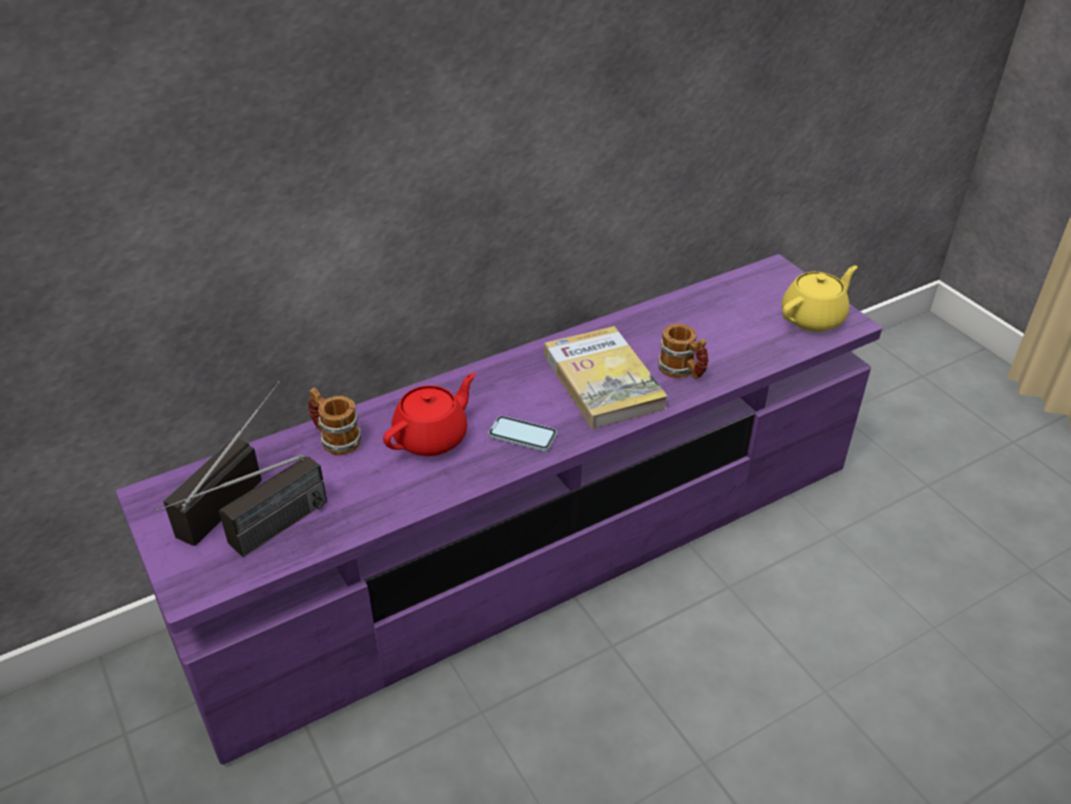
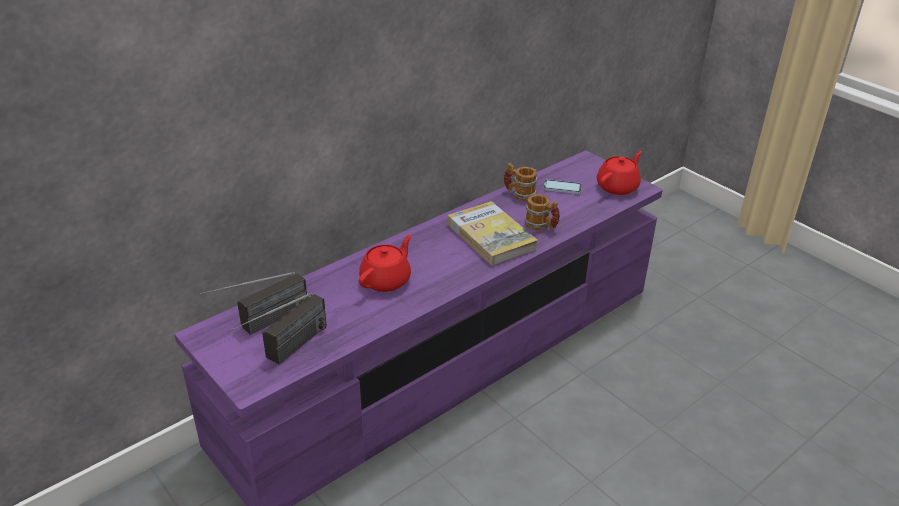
camera: 10 degrees left, 5 degrees down
radio [163,381,280,546] -> radio turned 150 degrees counterclockwise [198,272,307,335]
mug [308,388,362,455] -> mug moved to [504,163,537,201]
phone [488,416,557,451] -> phone moved to [543,179,582,194]
yellow teapot [782,266,857,332] -> red teapot [597,151,642,195]

